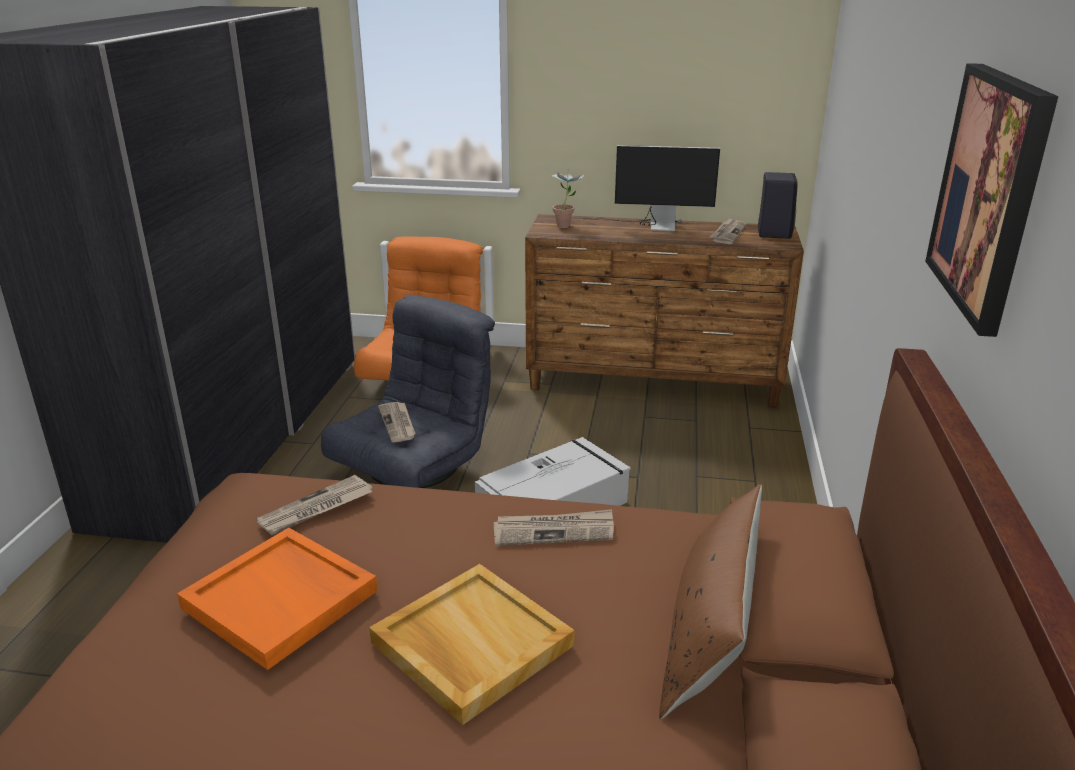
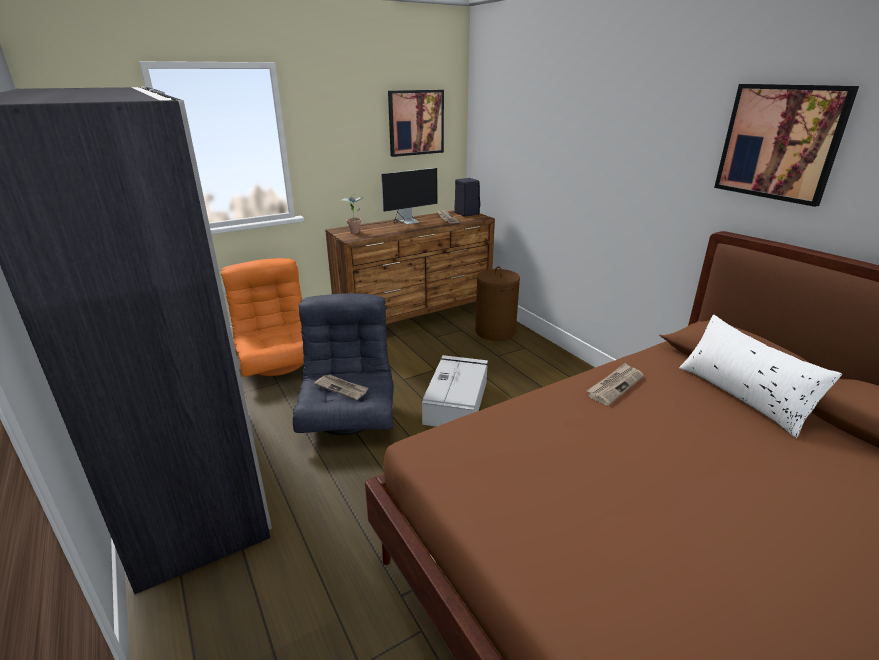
camera: 40 degrees left, 0 degrees up
orange tray [177,528,378,670] -> none
newspaper [256,475,373,535] -> none
beige tray [369,564,574,725] -> none
brown pillow [659,484,762,719] -> white pillow [679,315,842,438]
none -> picture [388,90,444,157]
none -> brown laundry basket [475,266,520,341]

